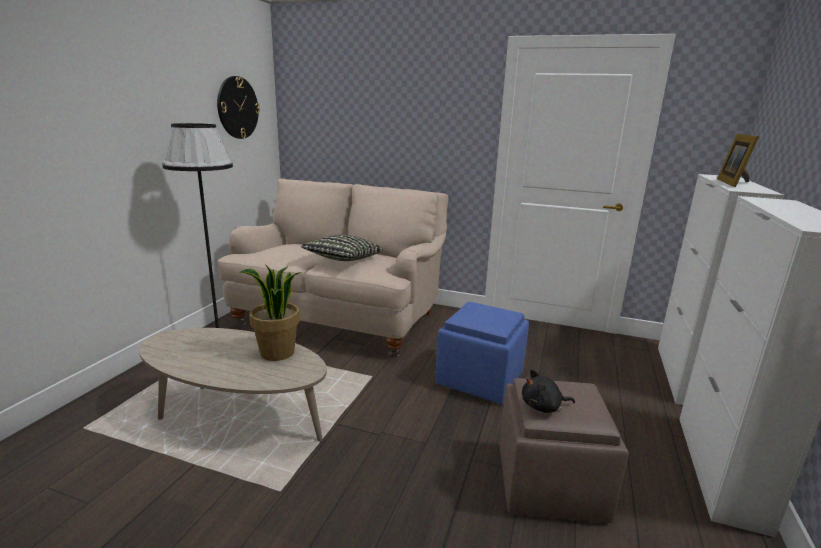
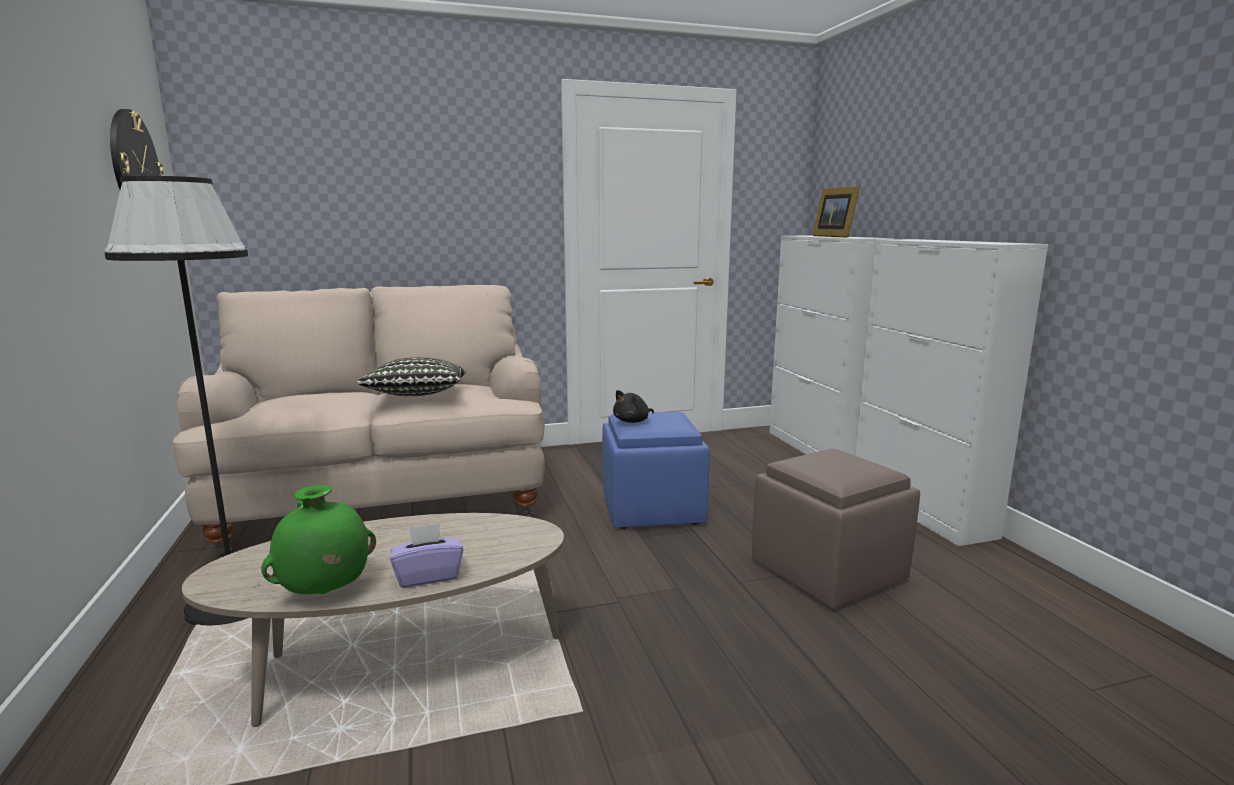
camera: 35 degrees left, 5 degrees down
potted plant [239,264,302,361] -> none
black plush toy [522,369,575,413] -> black plush toy moved to [613,390,654,423]
none -> green vase [261,485,376,594]
none -> purple tissue box [390,523,463,588]

